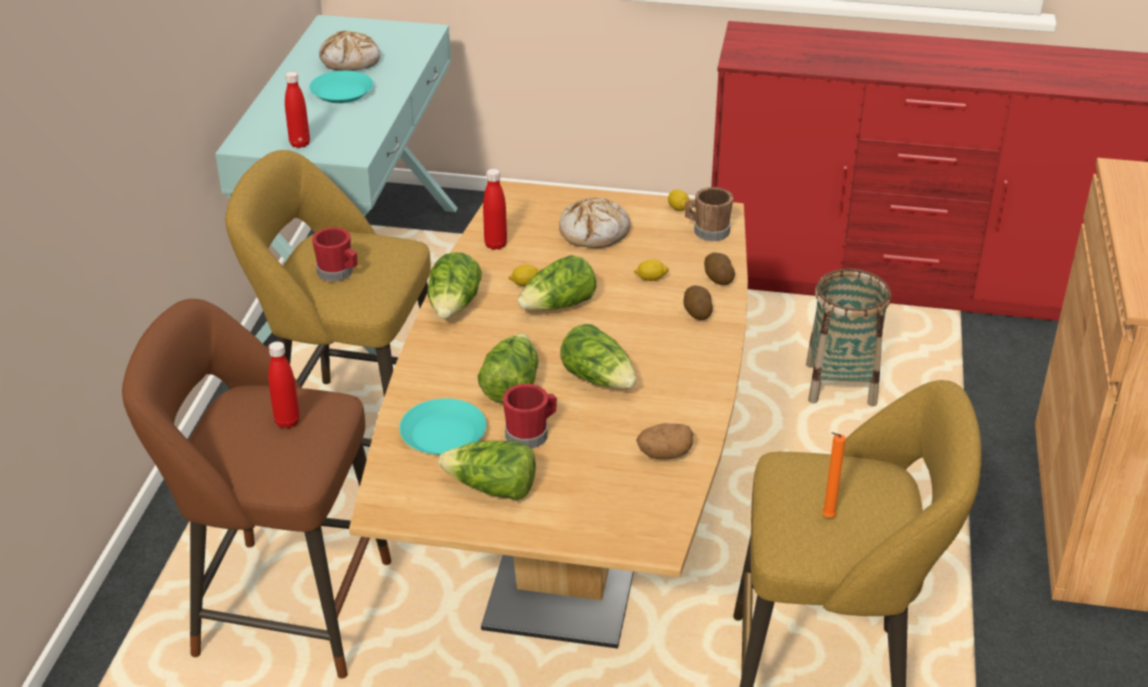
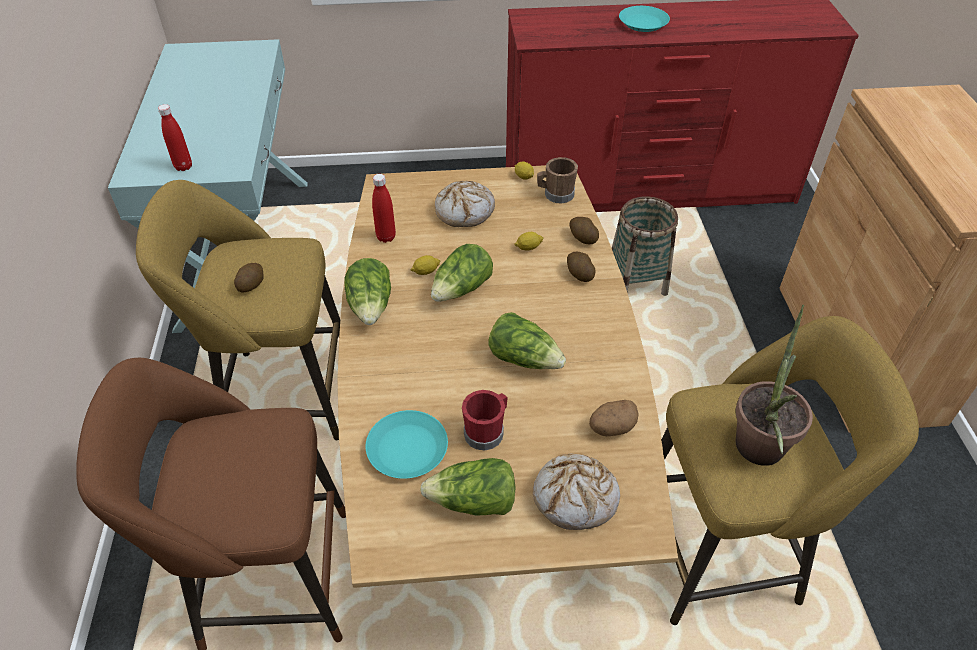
camera: 15 degrees left, 10 degrees up
red bottle [268,341,300,429] -> none
turquoise plate [309,71,373,103] -> turquoise plate moved to [619,6,670,32]
red mug [312,227,357,282] -> potato [234,263,263,292]
bread [319,31,380,71] -> bread moved to [533,453,620,530]
lettuce [478,333,538,403] -> none
orange candle [822,432,846,518] -> potted plant [736,305,813,466]

